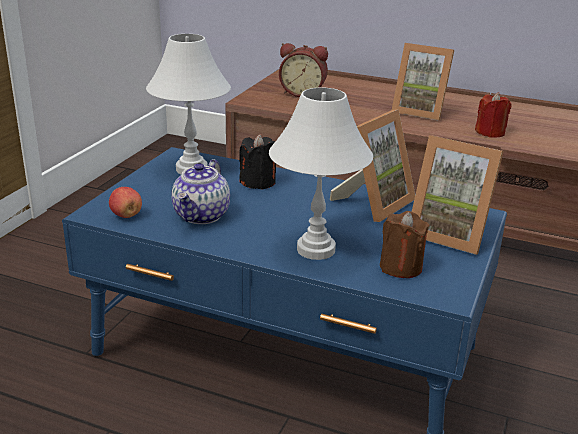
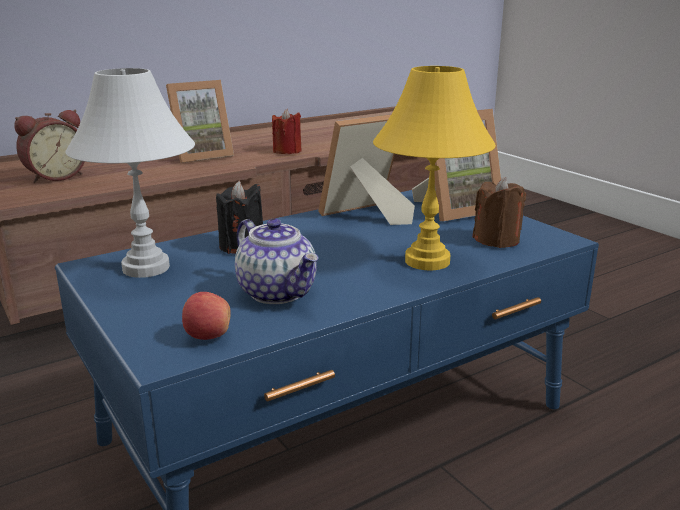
camera: 55 degrees left, 5 degrees down
white table lamp [269,88,373,260] -> yellow table lamp [373,66,496,270]
picture frame [330,109,415,222] -> picture frame turned 105 degrees counterclockwise [318,114,415,225]

